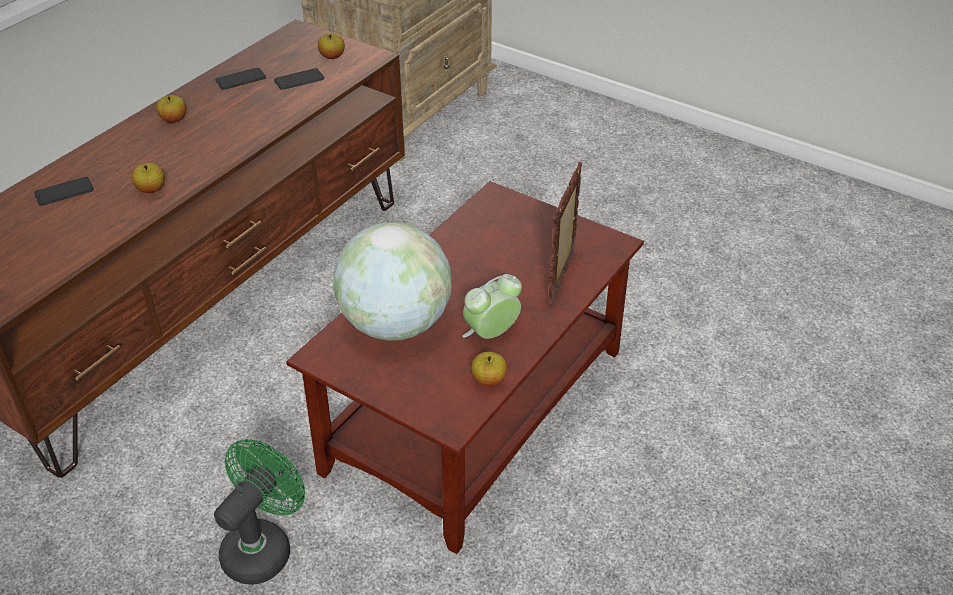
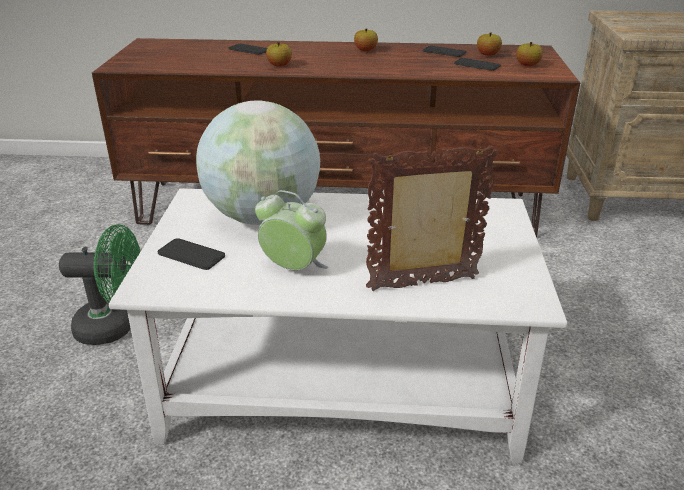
camera: 60 degrees right, 10 degrees down
brown coffee table [286,181,644,554] -> white coffee table [109,188,567,463]
apple [471,352,507,386] -> apple moved to [477,33,502,56]
none -> phone [157,238,225,270]

